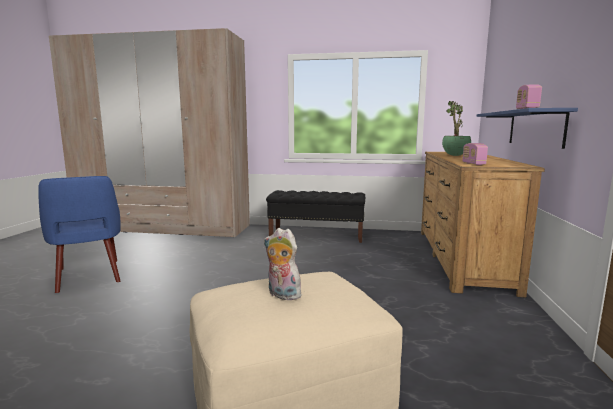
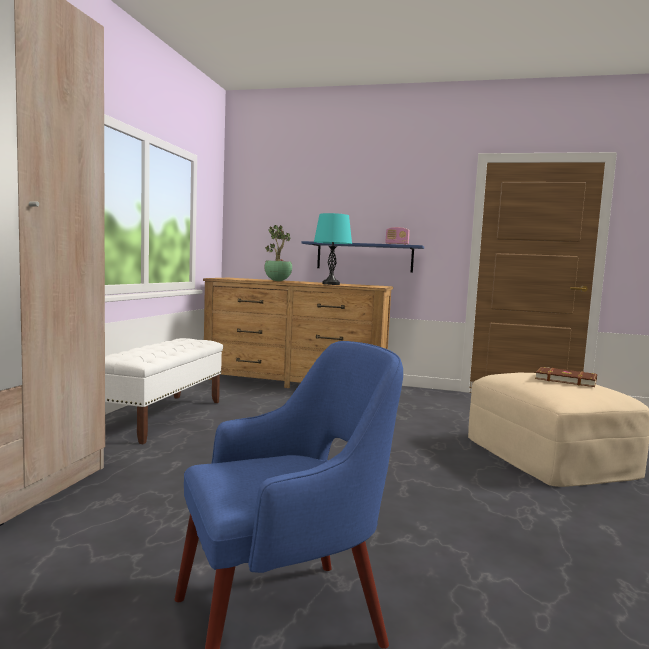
camera: 85 degrees left, 5 degrees down
plush toy [264,228,303,300] -> brown book [535,367,597,387]
black bench [266,190,365,243] -> white bench [105,338,223,444]
radio [463,143,488,165] -> none
none -> turquoise table lamp [314,213,352,285]

